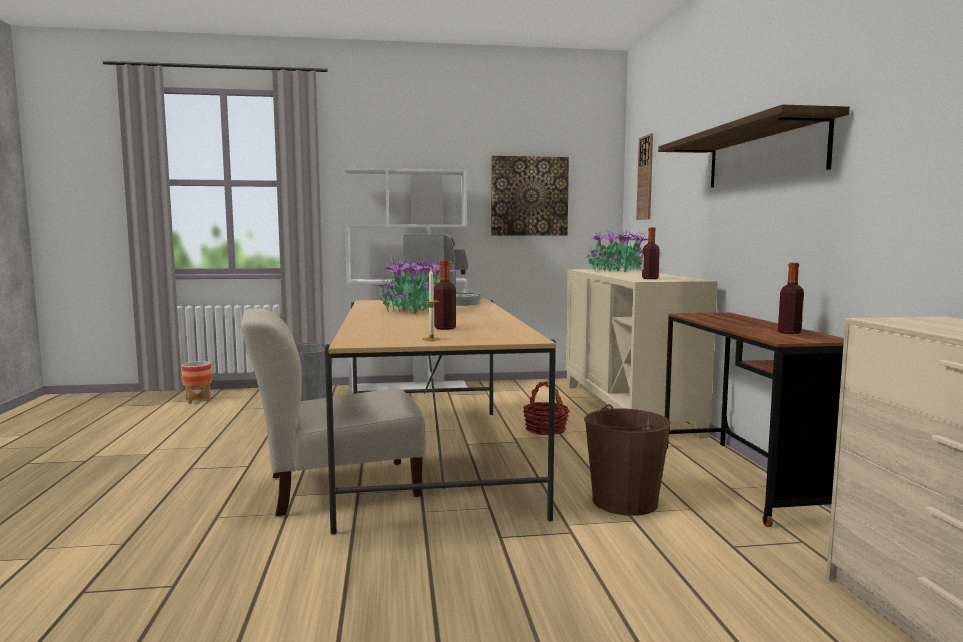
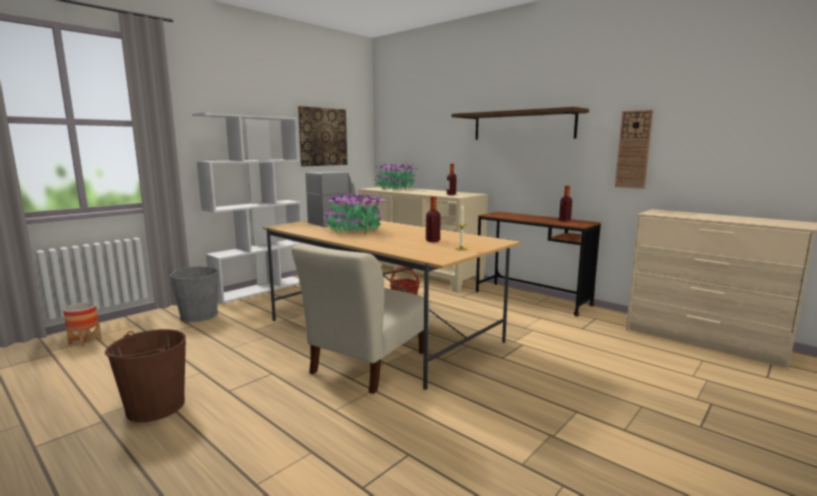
camera: 40 degrees left, 5 degrees up
brown bucket [584,404,671,516] -> brown bucket moved to [105,329,186,422]
wall clock [636,133,653,220] -> wall clock moved to [615,110,654,189]

